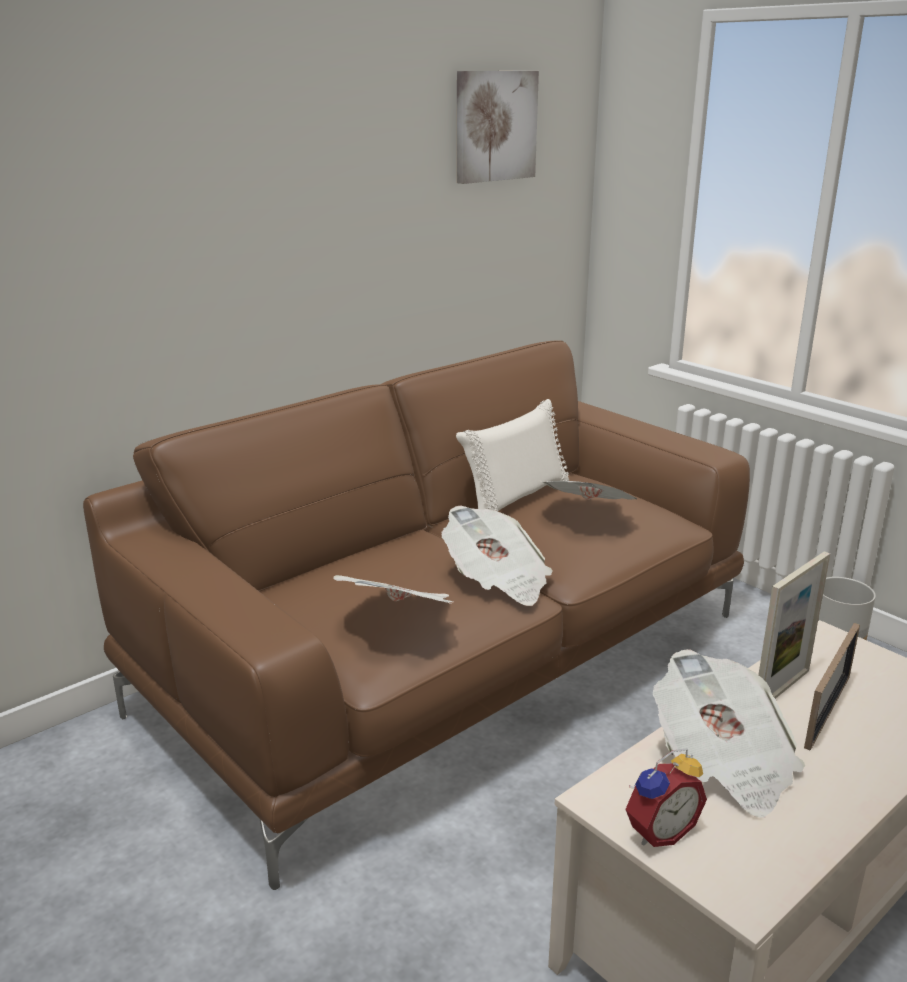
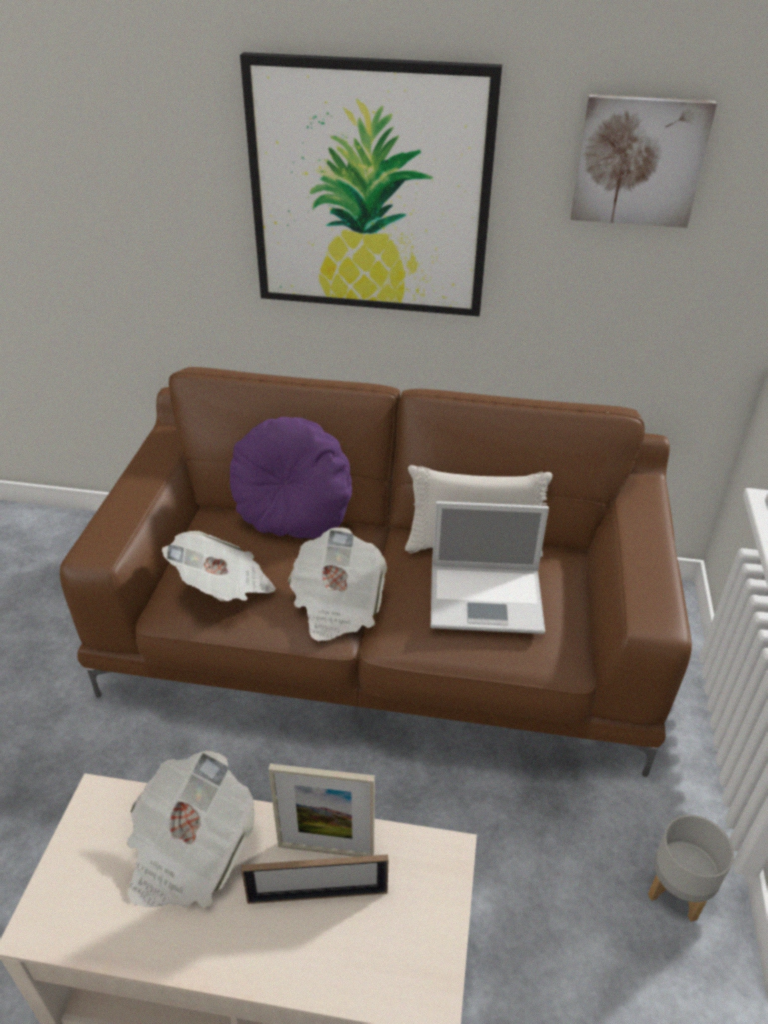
camera: 50 degrees right, 15 degrees up
newspaper [541,481,637,500] -> laptop [431,501,549,634]
alarm clock [625,748,707,847] -> none
none -> purple pillow [230,417,352,539]
none -> picture [240,52,502,316]

